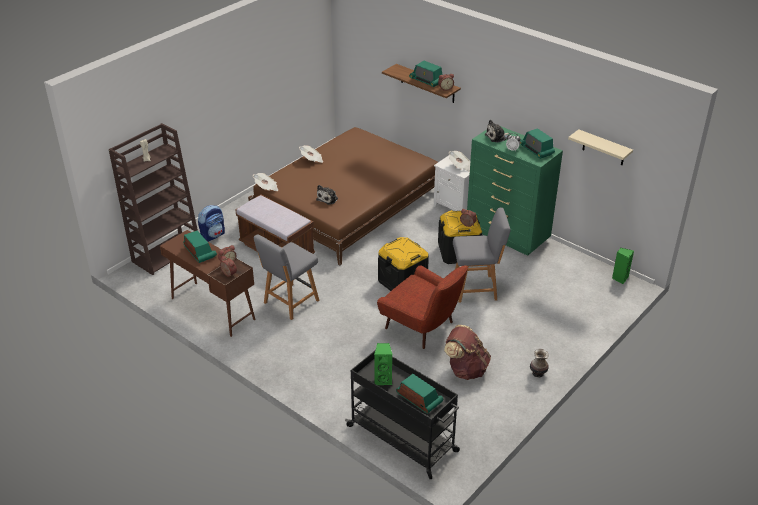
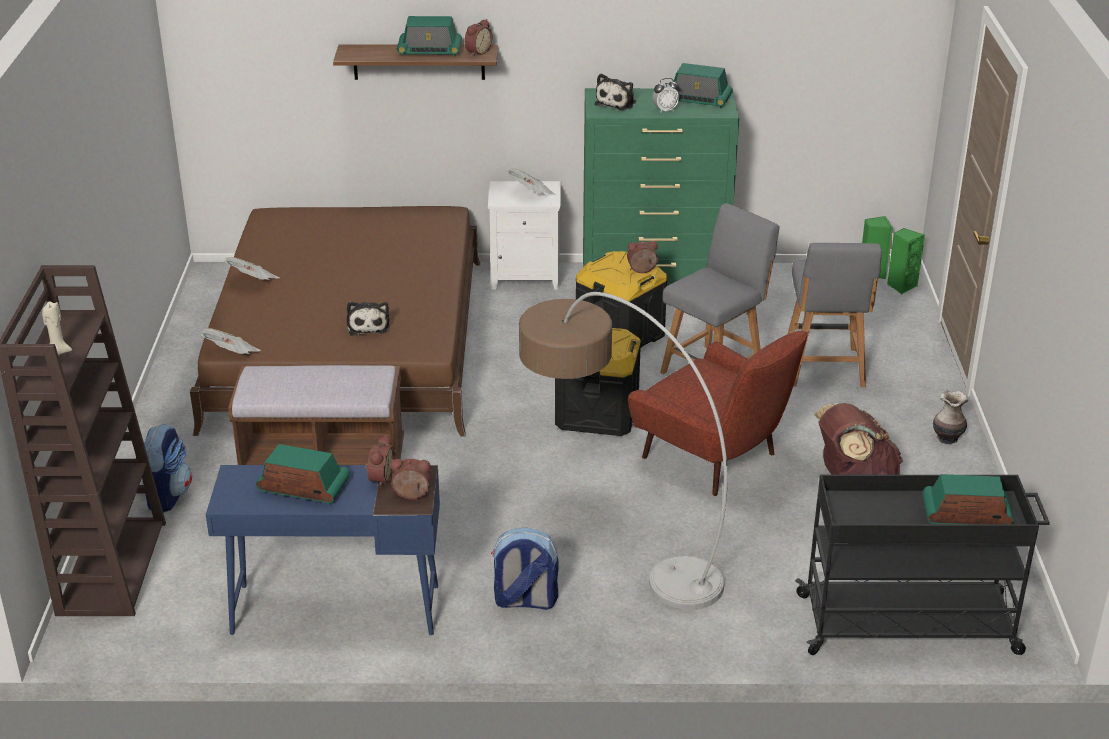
camera: 40 degrees left, 5 degrees down
brown desk [160,230,256,337] -> blue desk [206,465,440,635]
grey chair [254,234,319,320] -> grey chair moved to [788,243,882,387]
green speaker [374,343,393,385] -> green speaker moved to [887,228,925,294]
red armchair [377,265,468,349] -> red armchair turned 45 degrees clockwise [628,331,808,496]
beige shelf [568,129,633,165] -> none
none -> backpack [491,528,558,610]
none -> floor lamp [519,292,728,610]

